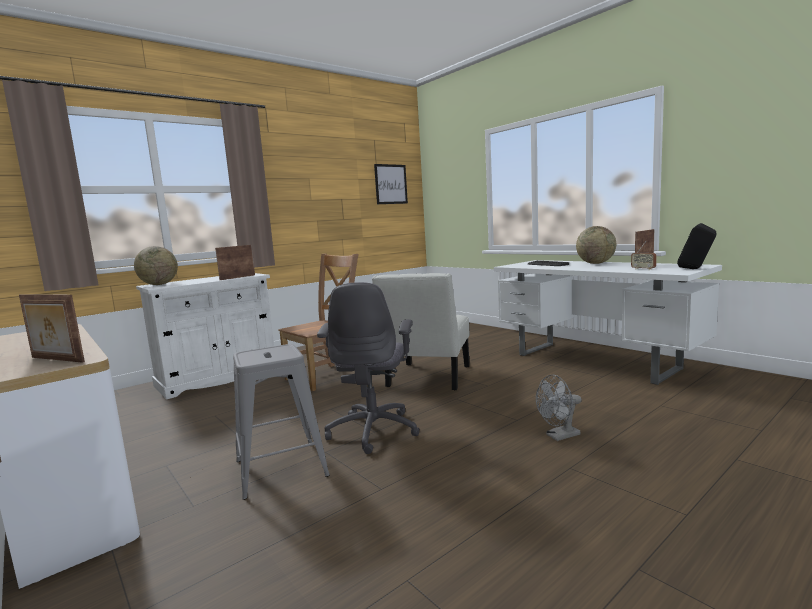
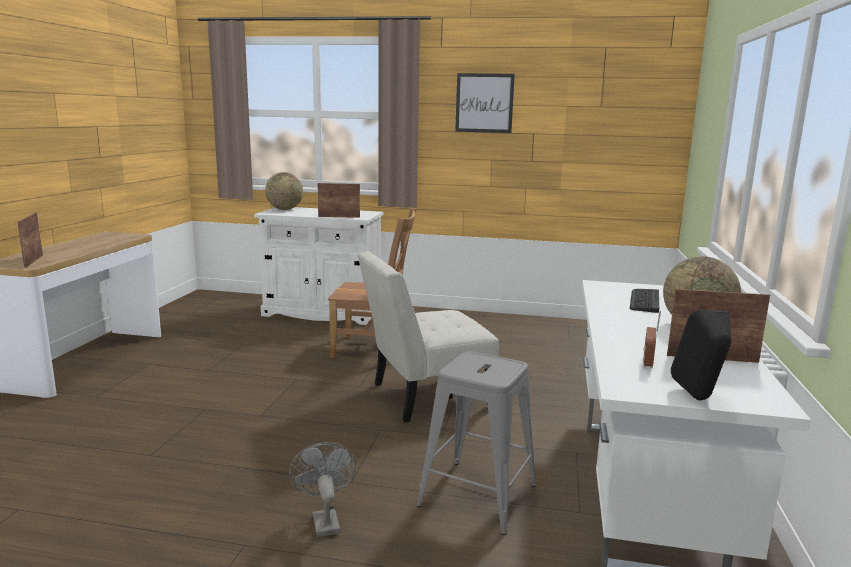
camera: 50 degrees right, 5 degrees up
grey stool [233,344,330,500] -> grey stool moved to [416,351,536,535]
grey office chair [317,282,420,454] -> none
picture [374,164,408,204] -> picture moved to [455,73,515,133]
grey fan [536,375,582,441] -> grey fan turned 45 degrees clockwise [289,442,356,537]

